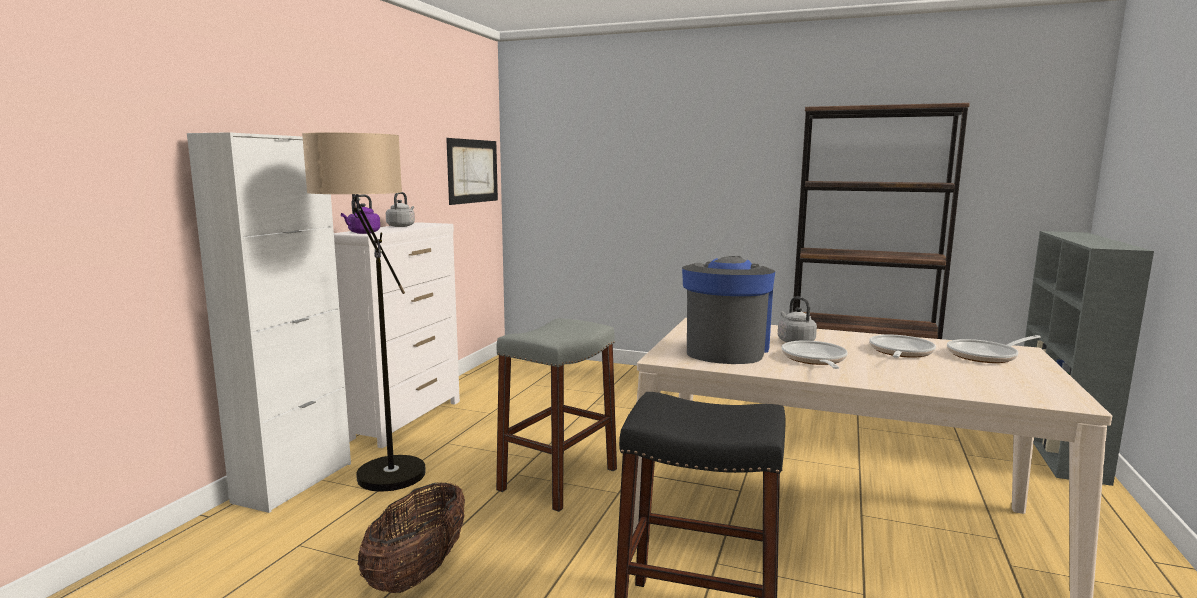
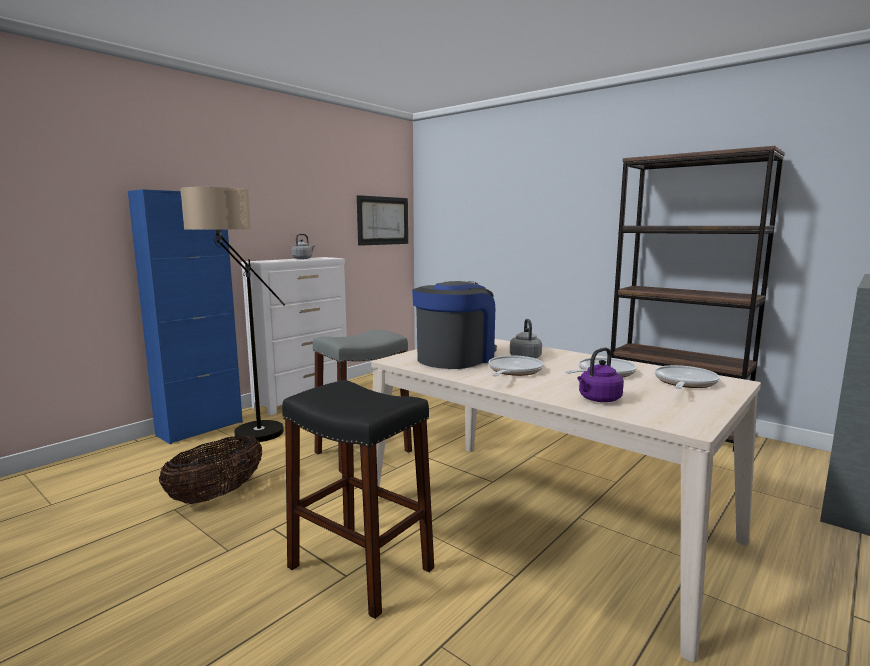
camera: 20 degrees right, 0 degrees up
white cabinet [187,132,351,513] -> blue cabinet [128,189,243,444]
purple kettle [341,194,380,234] -> purple kettle moved to [577,348,624,402]
frying pan [947,335,1041,363] -> frying pan turned 120 degrees clockwise [655,365,720,389]

